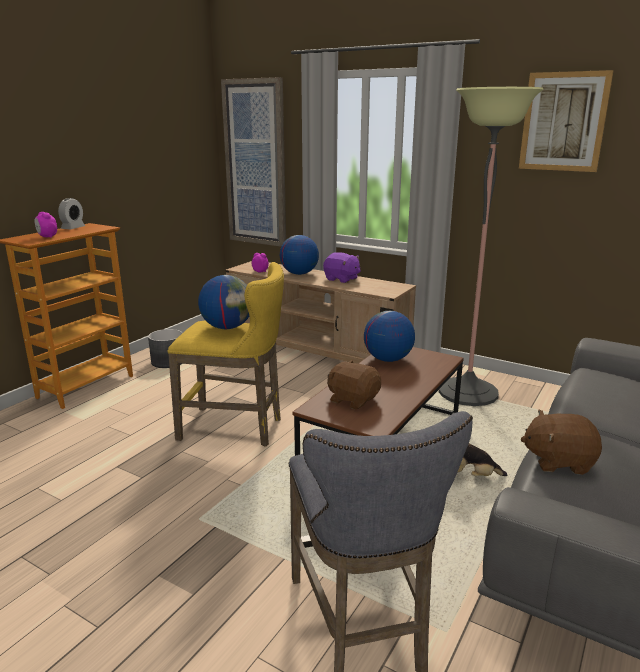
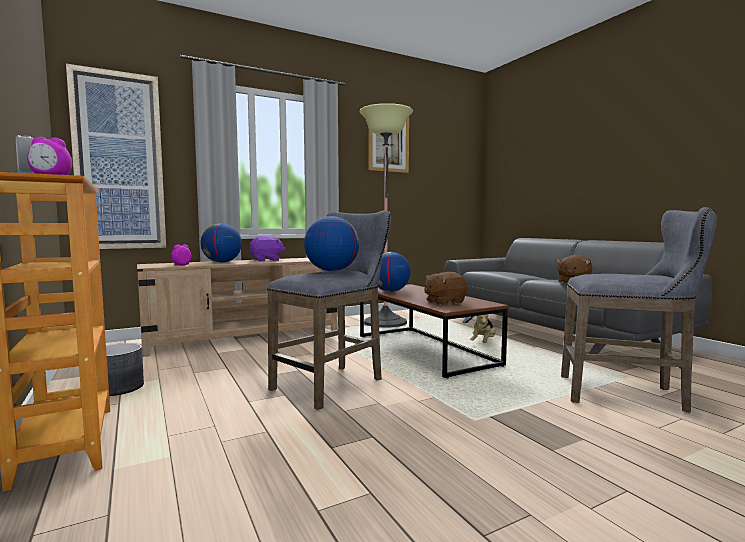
camera: 60 degrees left, 15 degrees down
yellow stool [167,262,284,447] -> grey stool [267,210,391,410]

